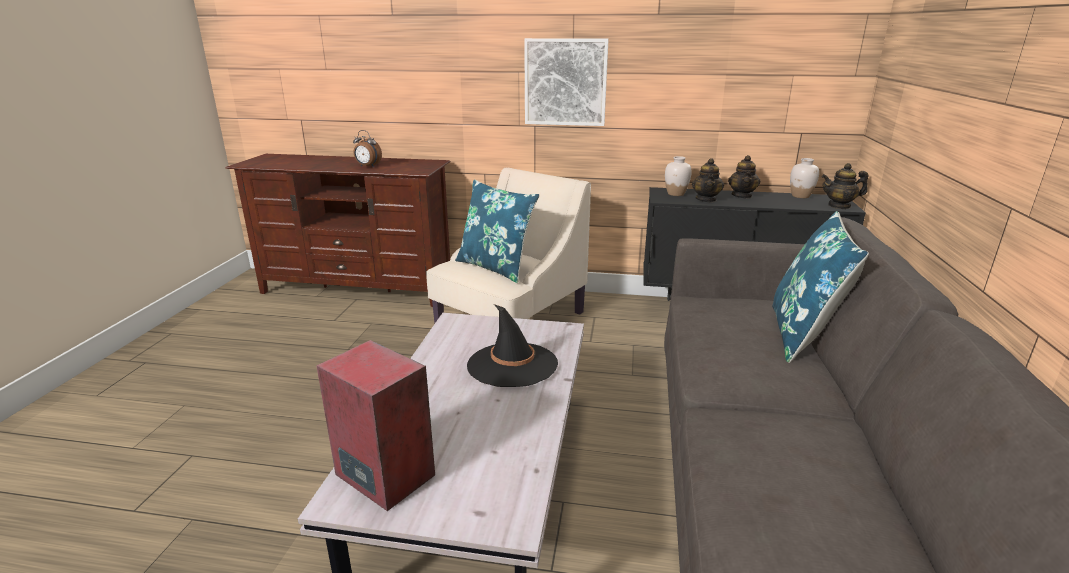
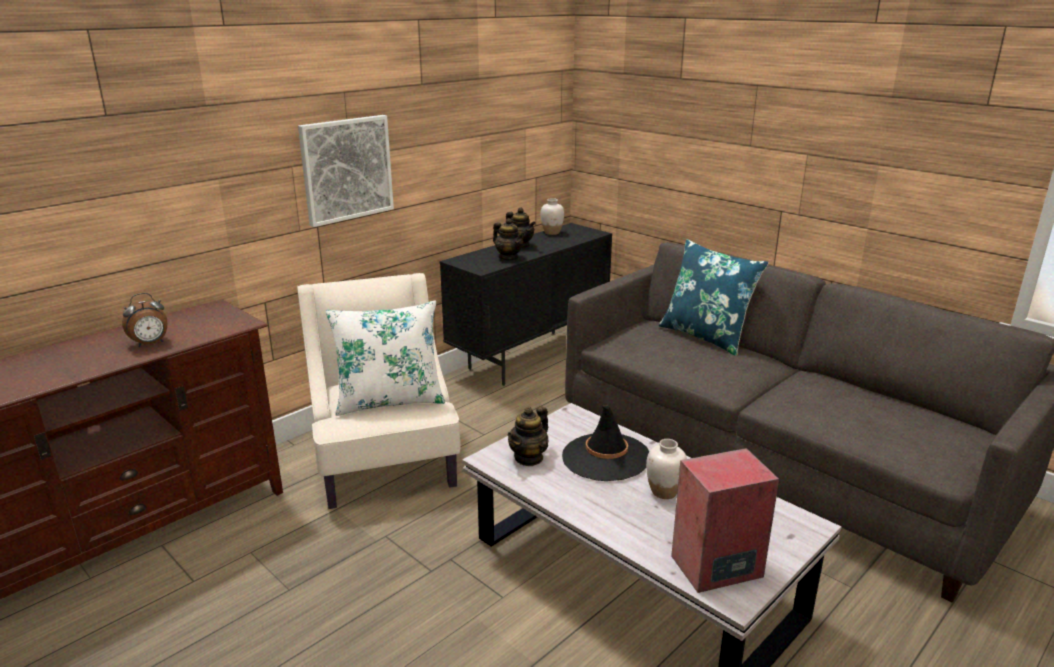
camera: 55 degrees left, 0 degrees up
blue pillow [455,180,540,283] -> white pillow [326,300,445,416]
white vase [665,156,692,196] -> white vase moved to [646,439,687,499]
teapot [822,163,868,209] -> teapot moved to [508,406,548,466]

